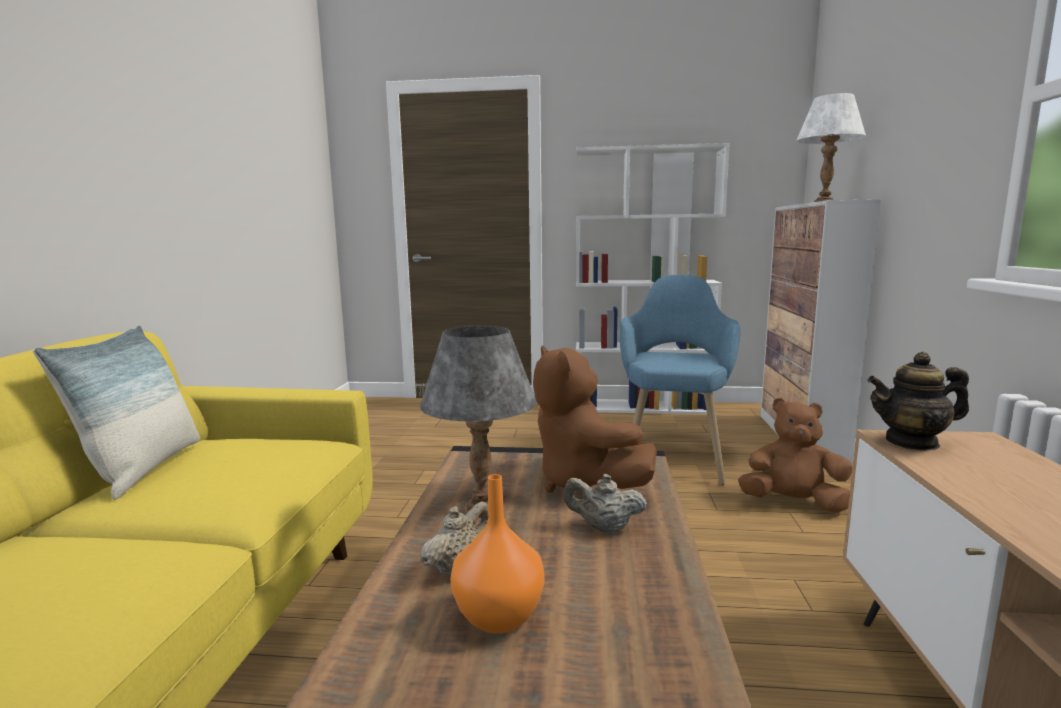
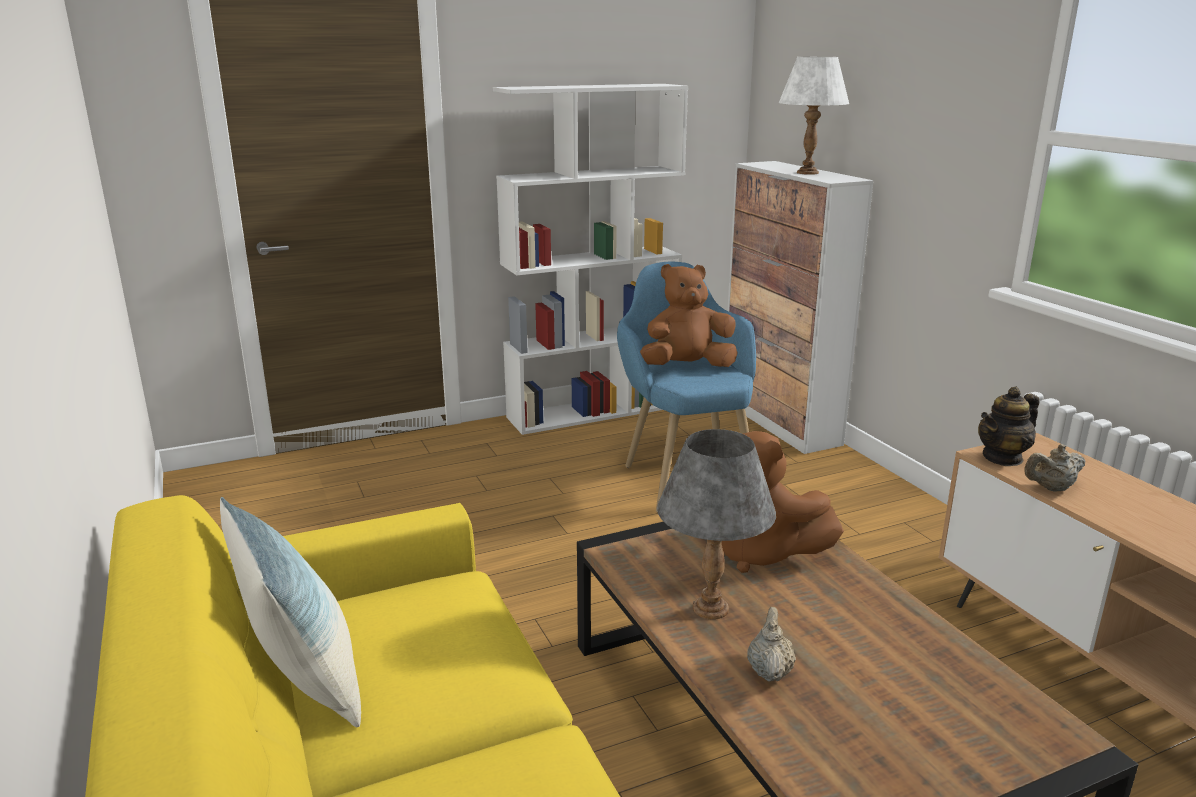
camera: 30 degrees left, 10 degrees up
orange vase [450,474,544,634] -> none
beige teapot [563,474,647,533] -> beige teapot moved to [1024,444,1085,491]
brown plush toy [738,398,852,513] -> brown plush toy moved to [640,264,737,367]

